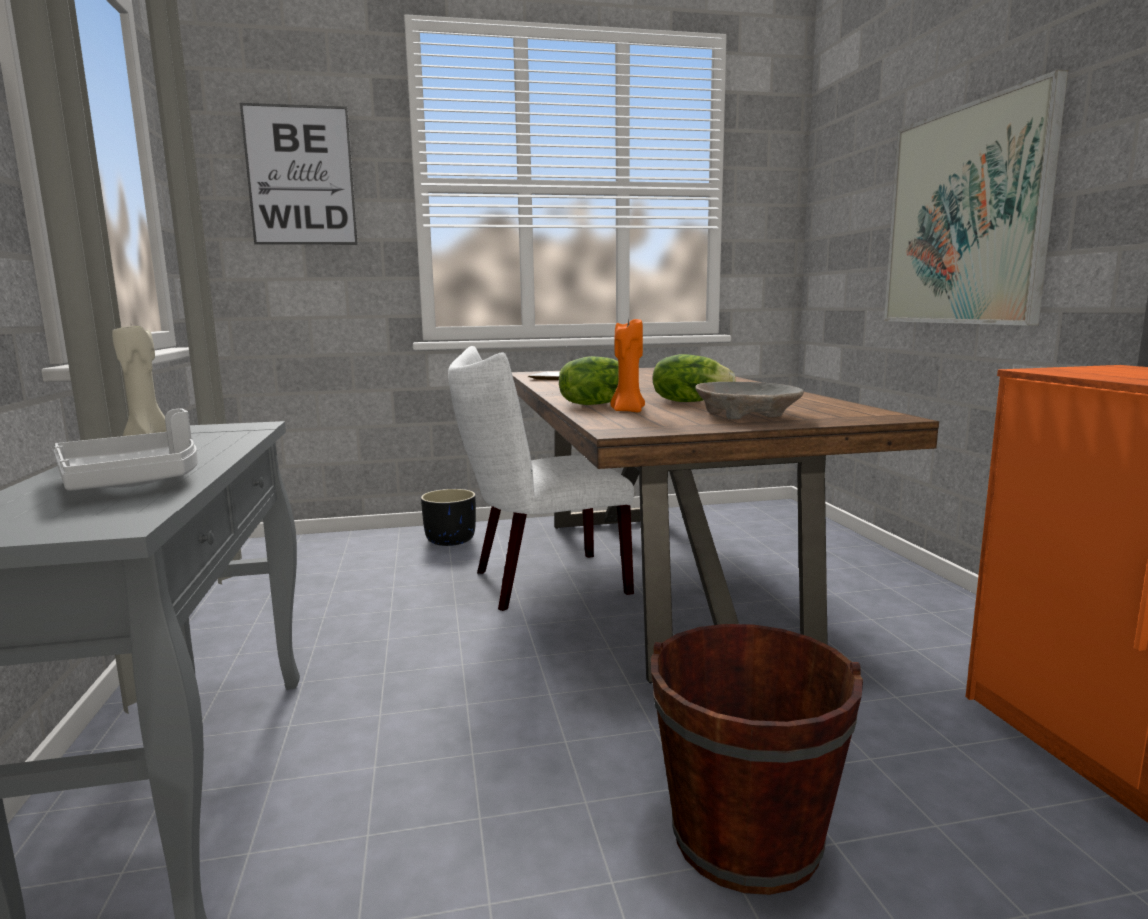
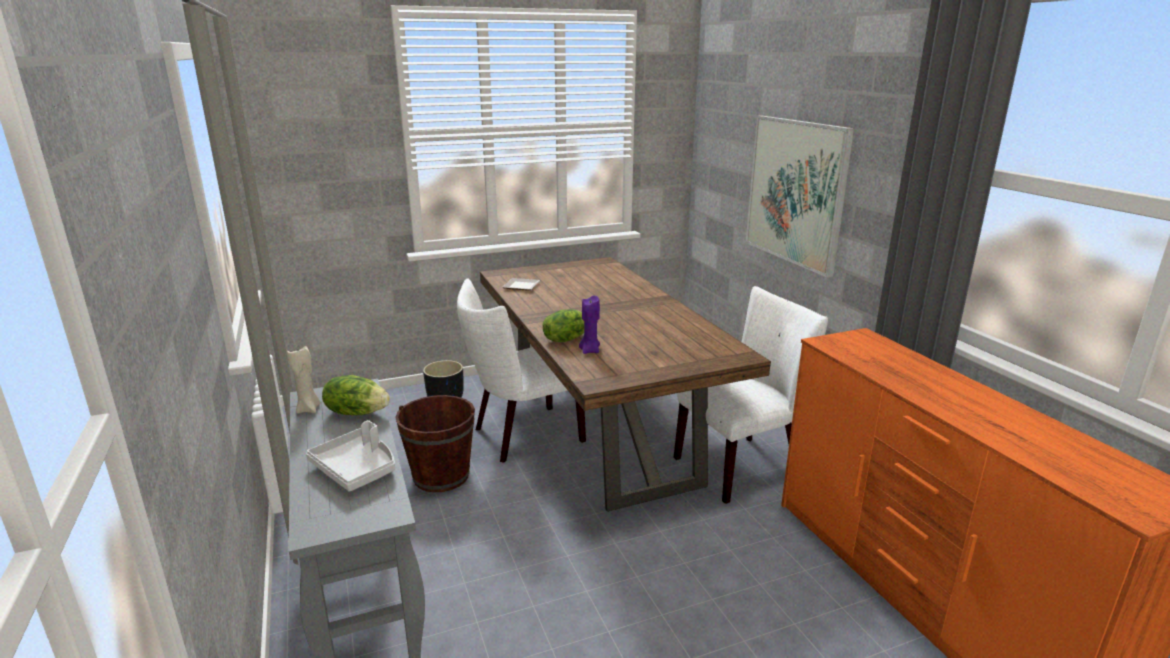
camera: 10 degrees left, 10 degrees up
picture [240,103,358,245] -> none
orange candle [611,317,645,412] -> purple candle [579,295,600,354]
brown bucket [651,624,863,895] -> brown bucket moved to [395,395,475,492]
lettuce [653,354,736,402] -> lettuce moved to [322,375,390,415]
beige bowl [695,382,804,420] -> none
none -> white chair [674,286,828,504]

